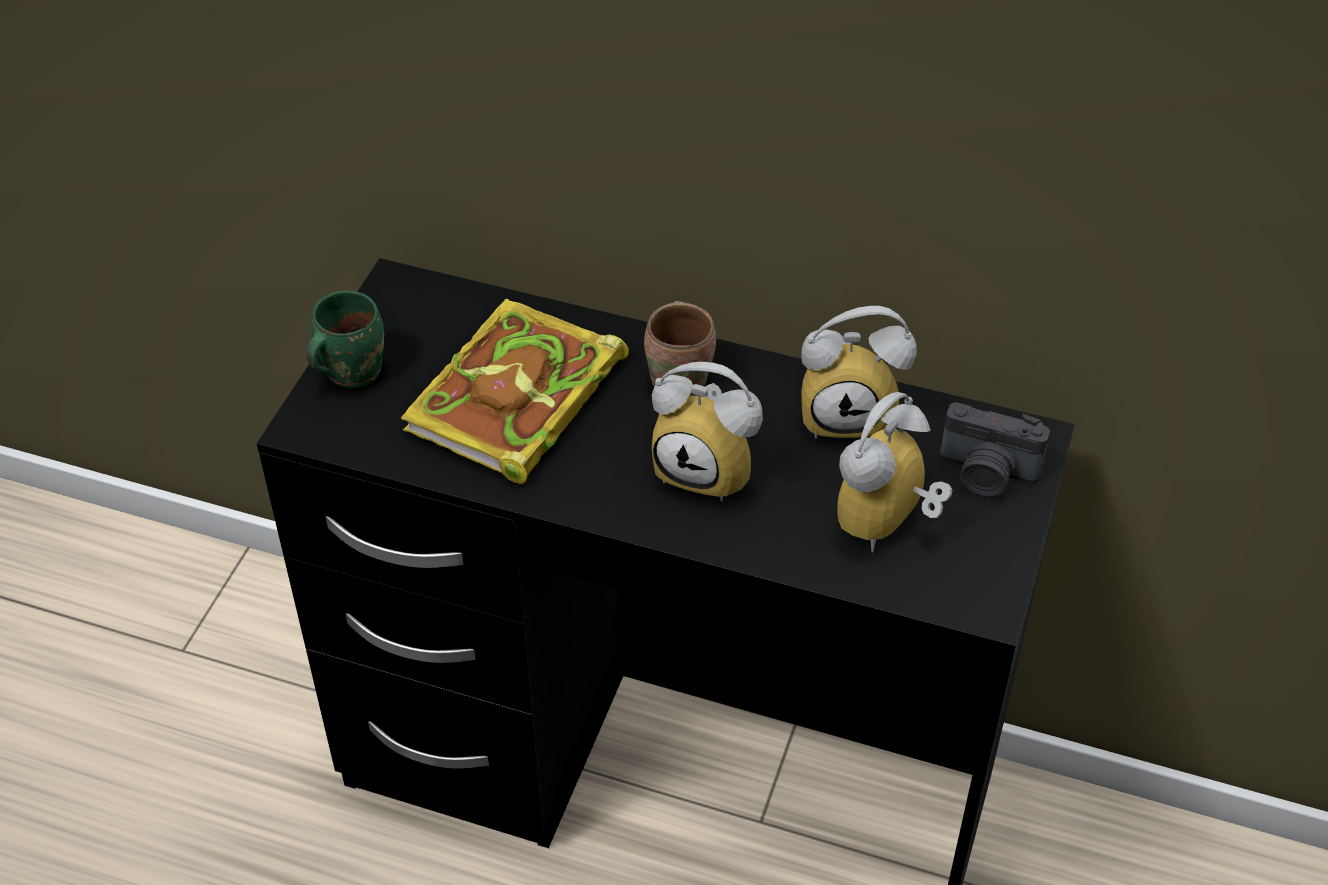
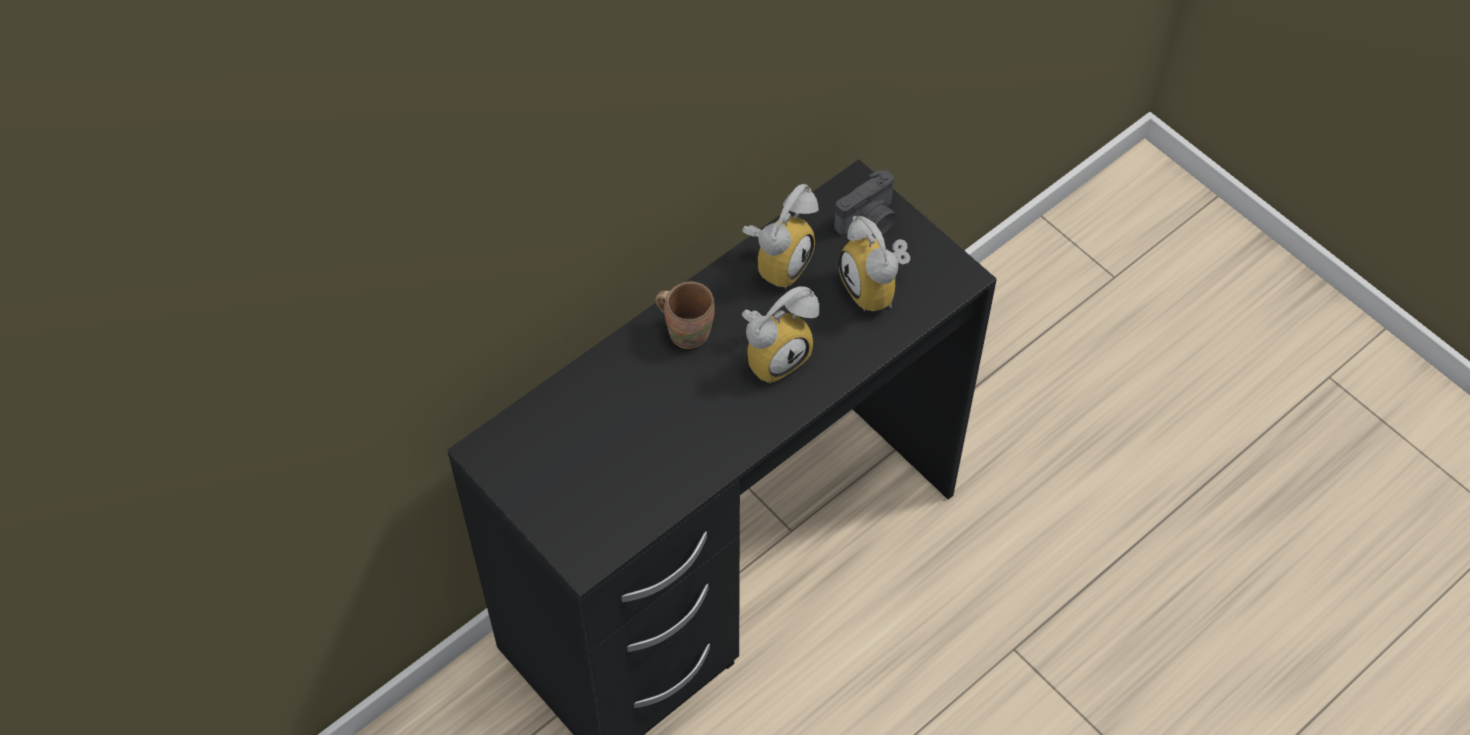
camera: 60 degrees left, 10 degrees up
green mug [307,291,384,388] -> none
book [401,299,629,484] -> none

